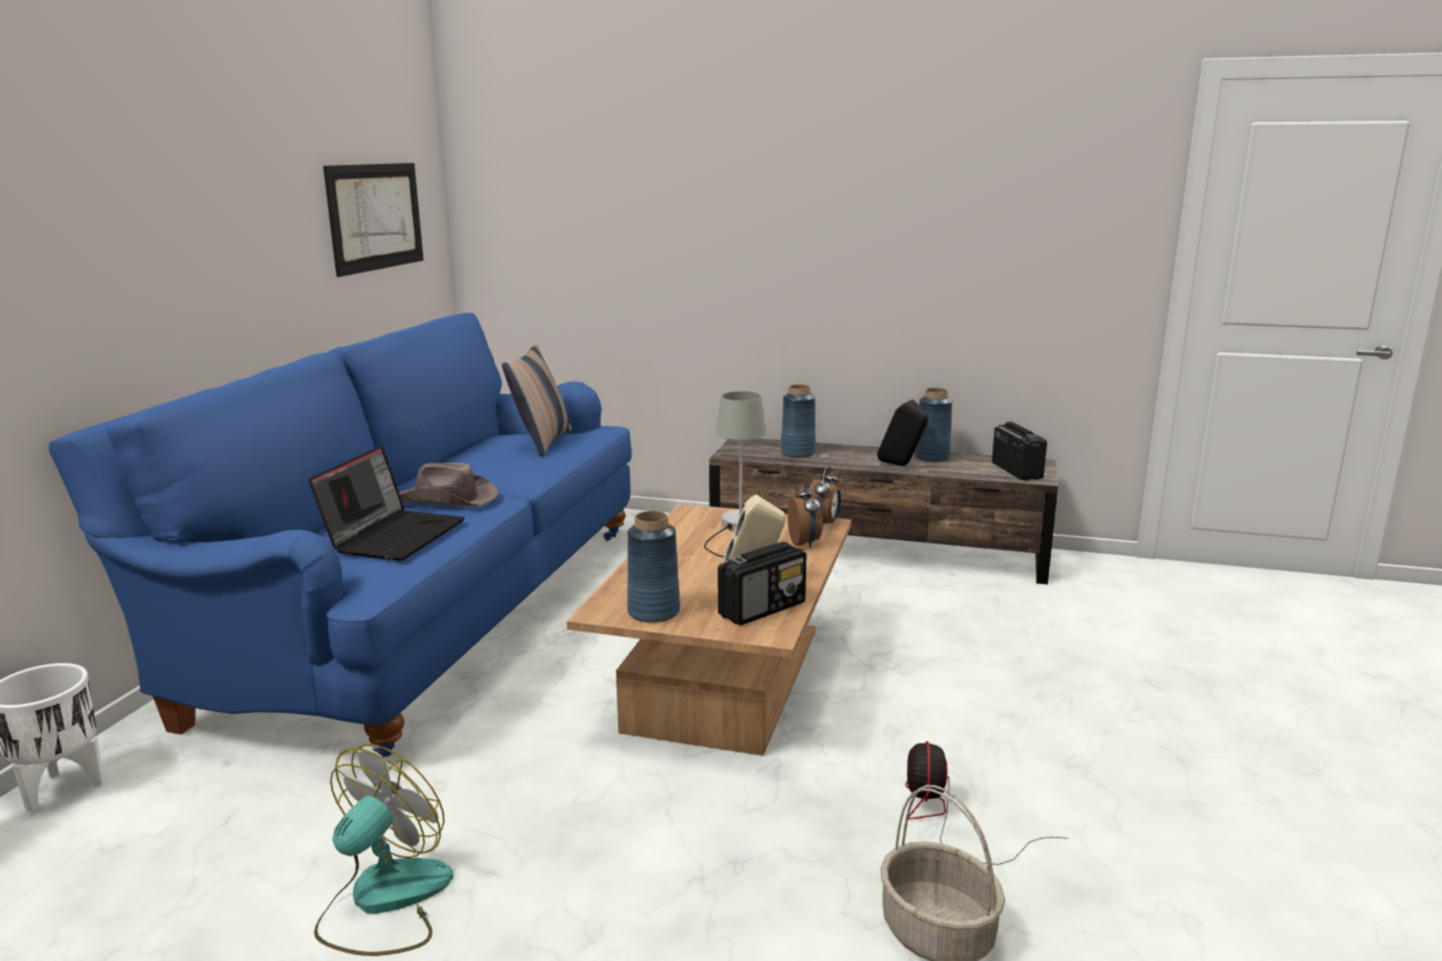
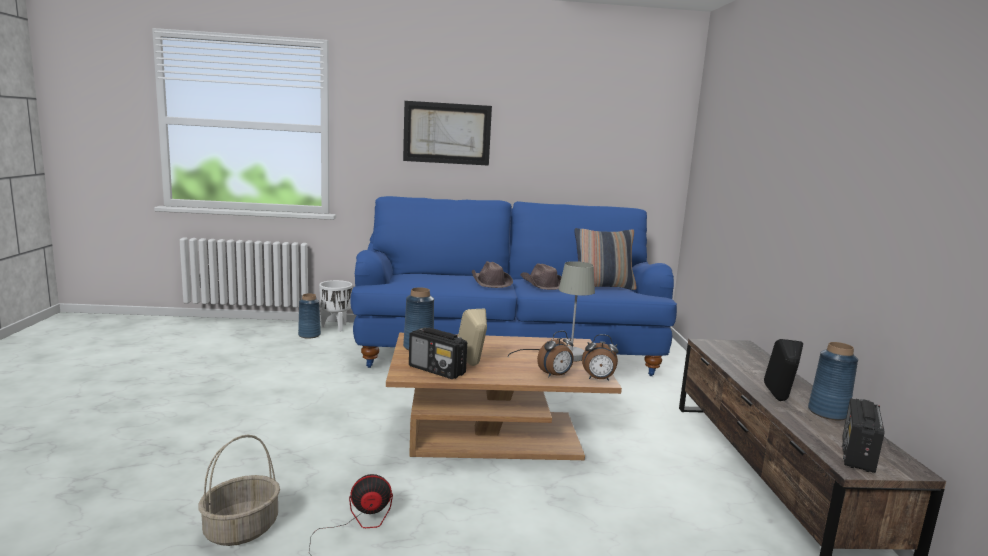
camera: 70 degrees right, 5 degrees down
laptop [309,445,465,561] -> none
fan [314,744,453,956] -> none
picture [323,163,424,277] -> picture moved to [403,101,492,166]
blue vase [780,384,816,458] -> blue vase moved to [298,294,321,339]
radio [992,422,1047,481] -> radio turned 150 degrees clockwise [842,398,884,473]
none -> brown hat [520,263,562,290]

